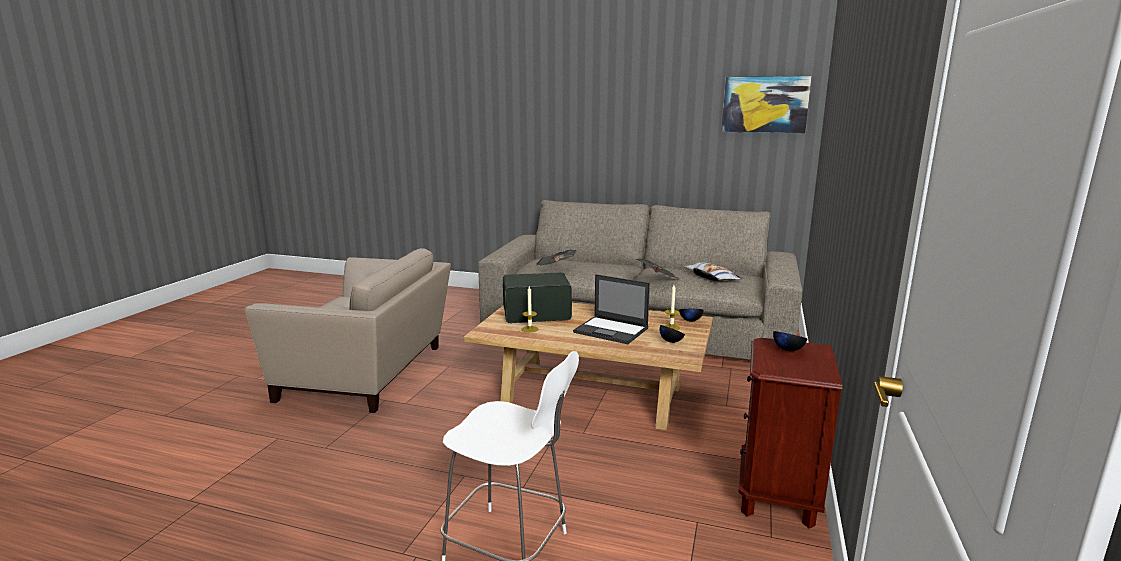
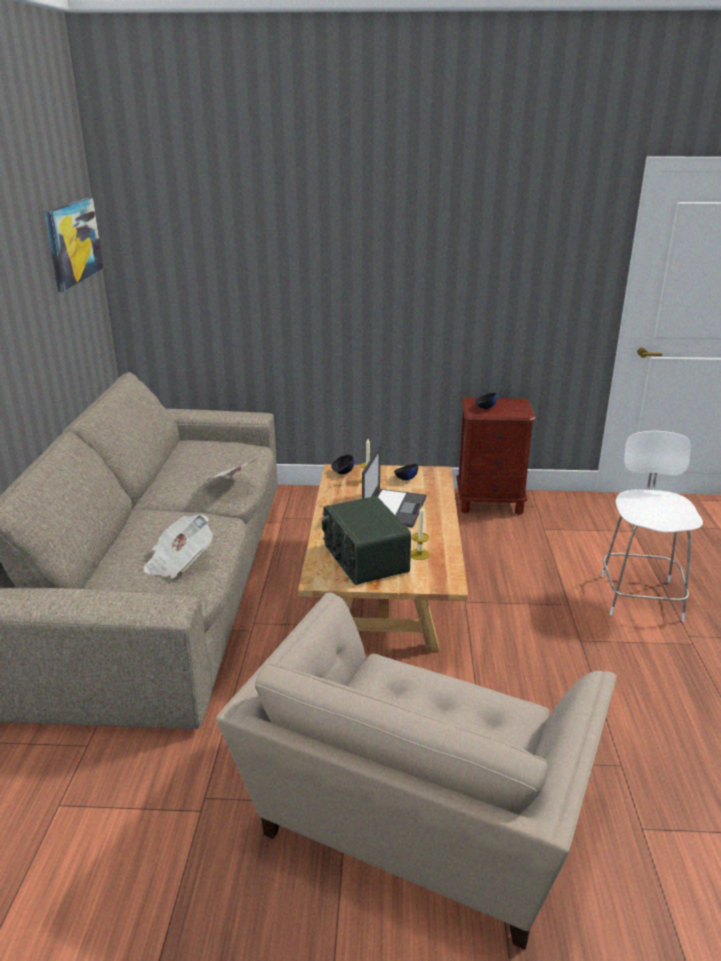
camera: 105 degrees left, 10 degrees up
beige armchair [245,248,451,413] -> beige armchair turned 150 degrees counterclockwise [216,593,617,949]
pillow [684,262,743,281] -> none

